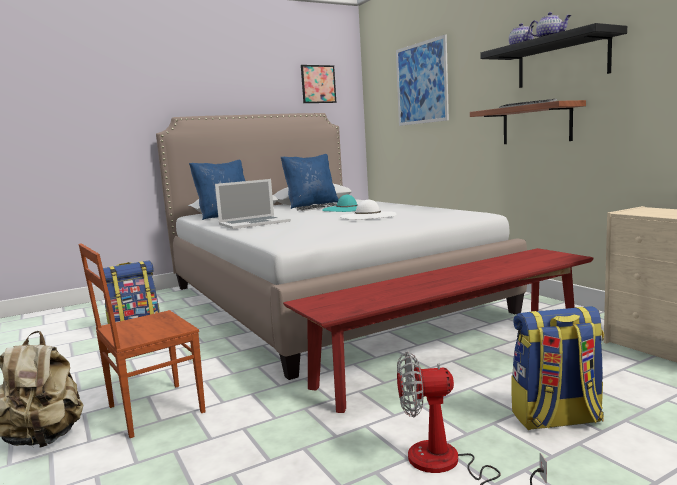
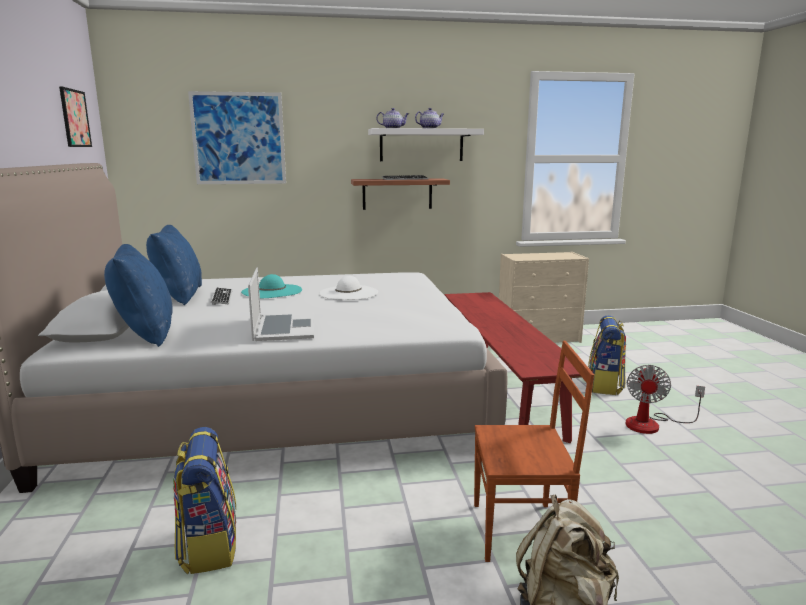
camera: 70 degrees left, 5 degrees up
brown chair [79,243,206,438] -> brown chair turned 75 degrees counterclockwise [474,340,594,562]
black shelf [480,23,627,88] -> white shelf [368,128,484,161]

